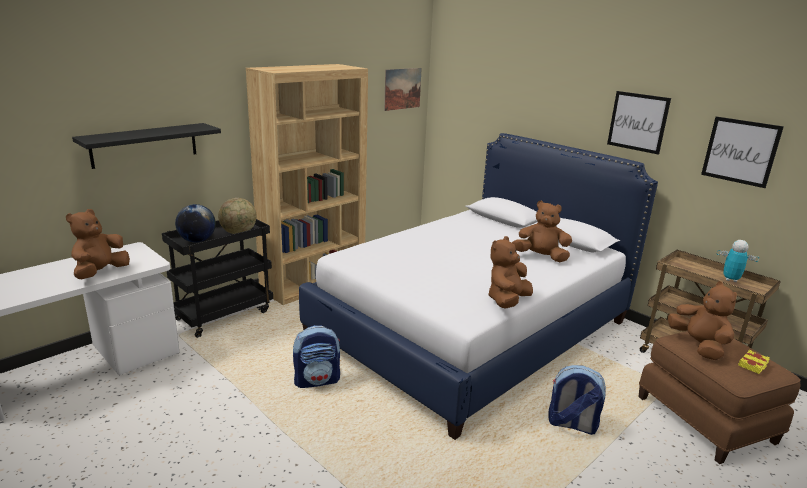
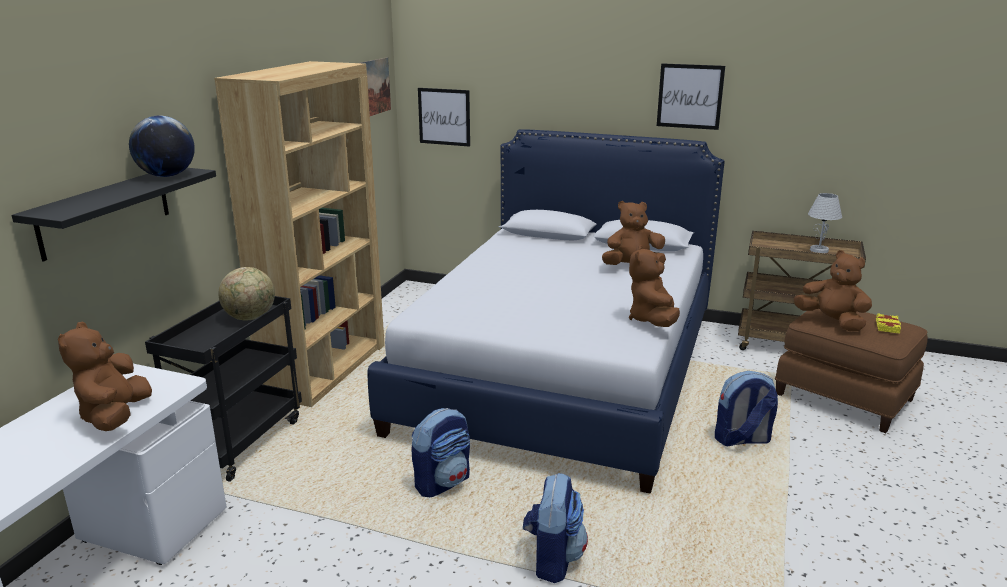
camera: 25 degrees left, 0 degrees up
globe [175,204,216,243] -> globe moved to [129,115,195,177]
picture [701,116,784,188] -> picture moved to [418,88,470,147]
toy robot [717,240,759,282] -> white table lamp [808,193,842,253]
none -> backpack [523,473,588,583]

